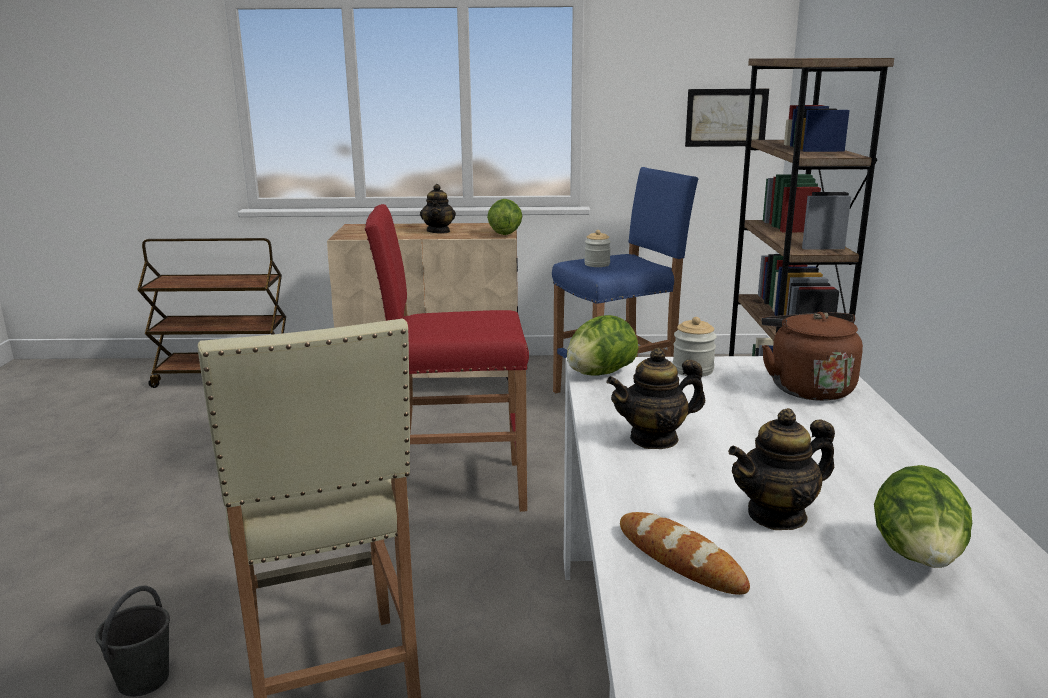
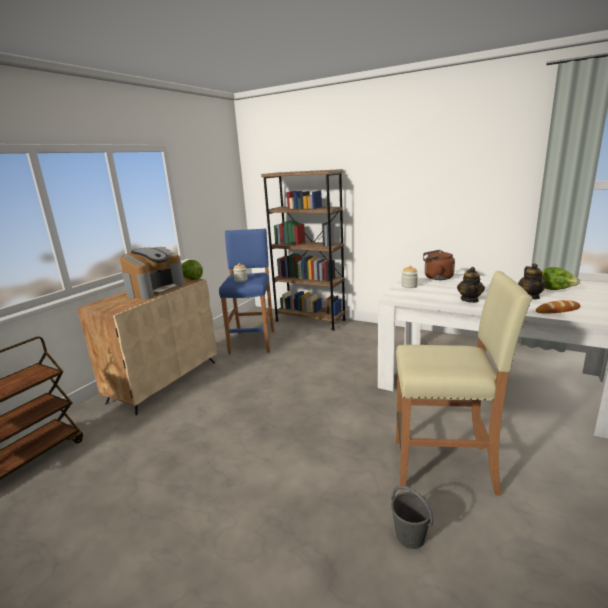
camera: 60 degrees left, 0 degrees up
red stool [365,204,529,512] -> none
teapot [420,184,456,234] -> coffee machine [120,247,185,300]
lettuce [567,315,638,376] -> none
picture [685,89,769,147] -> none

